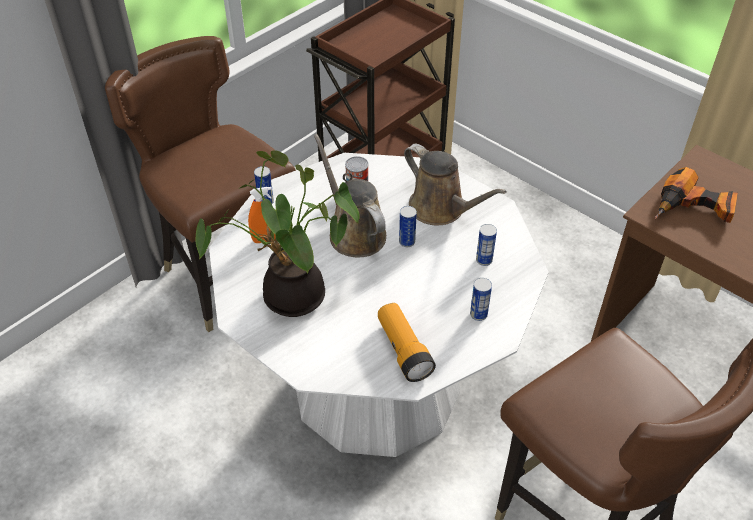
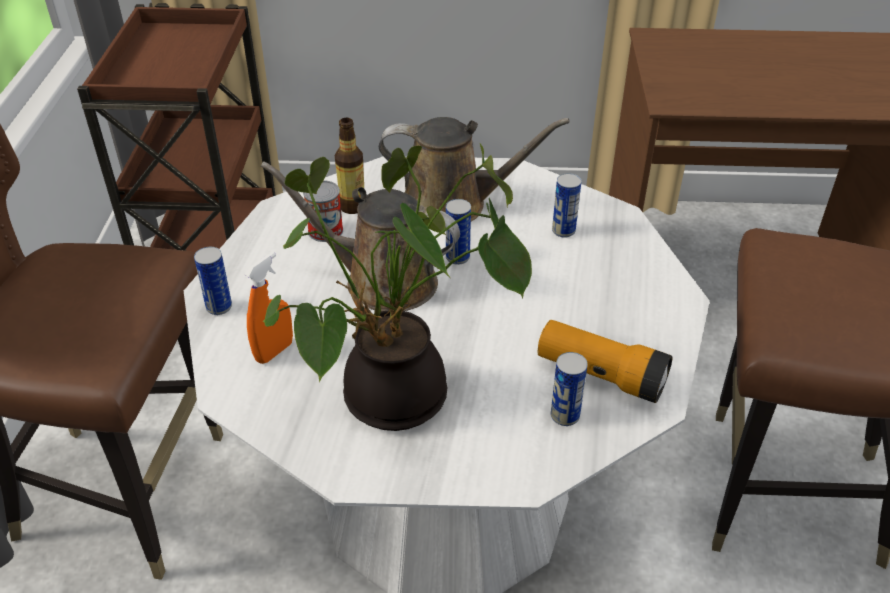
camera: 40 degrees left, 5 degrees down
can [470,278,492,321] -> can moved to [551,352,588,426]
power drill [654,167,738,223] -> none
none -> bottle [335,118,364,214]

